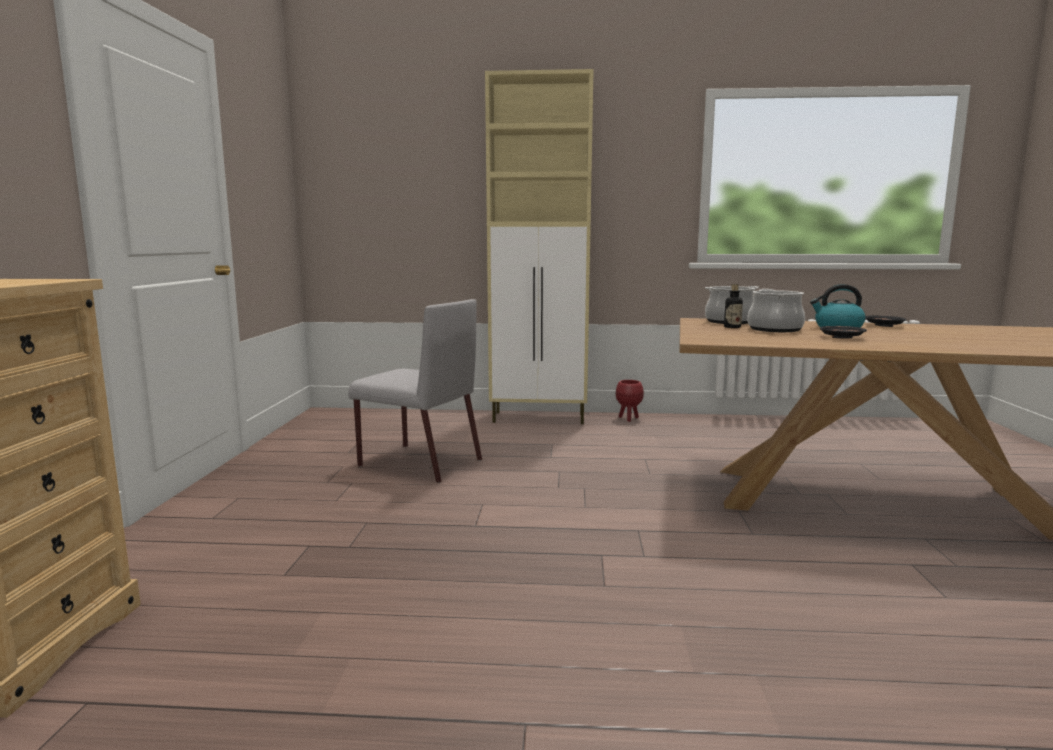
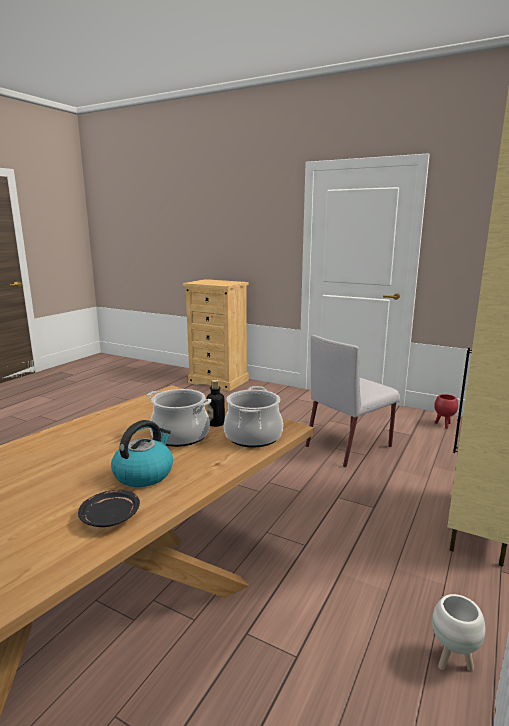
camera: 115 degrees right, 5 degrees up
red planter [616,380,644,422] -> red planter moved to [434,394,458,429]
black plate [820,326,867,339] -> none
none -> white planter [432,594,485,671]

